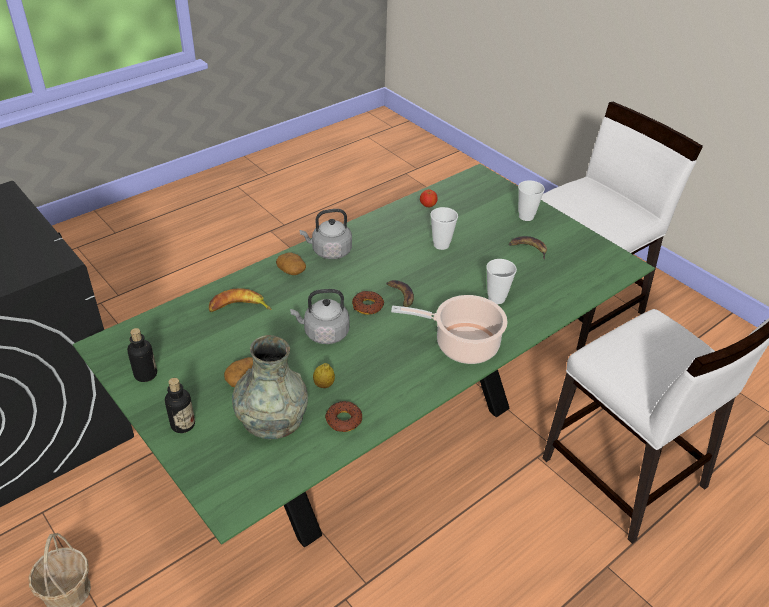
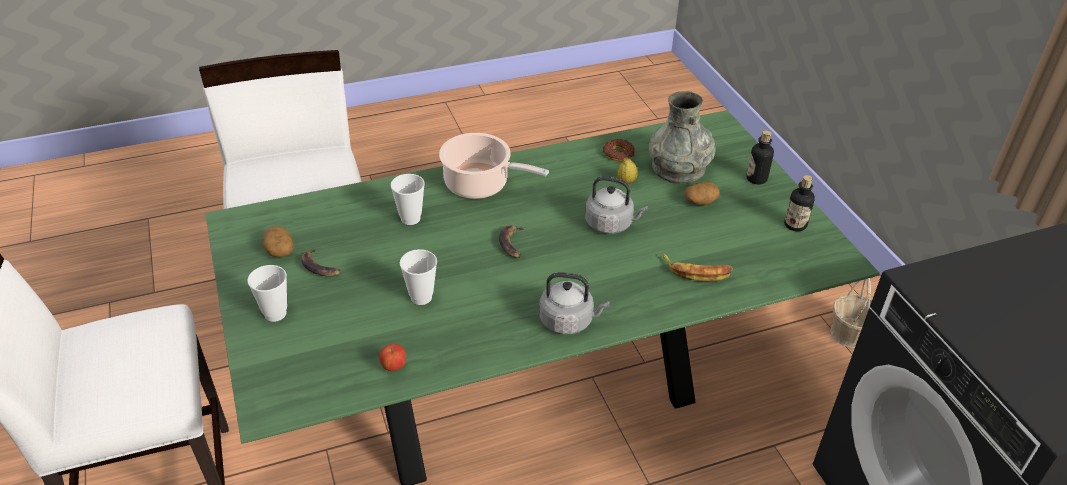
camera: 160 degrees left, 0 degrees up
potato [276,252,306,275] -> potato moved to [263,226,294,257]
donut [352,291,384,315] -> none

